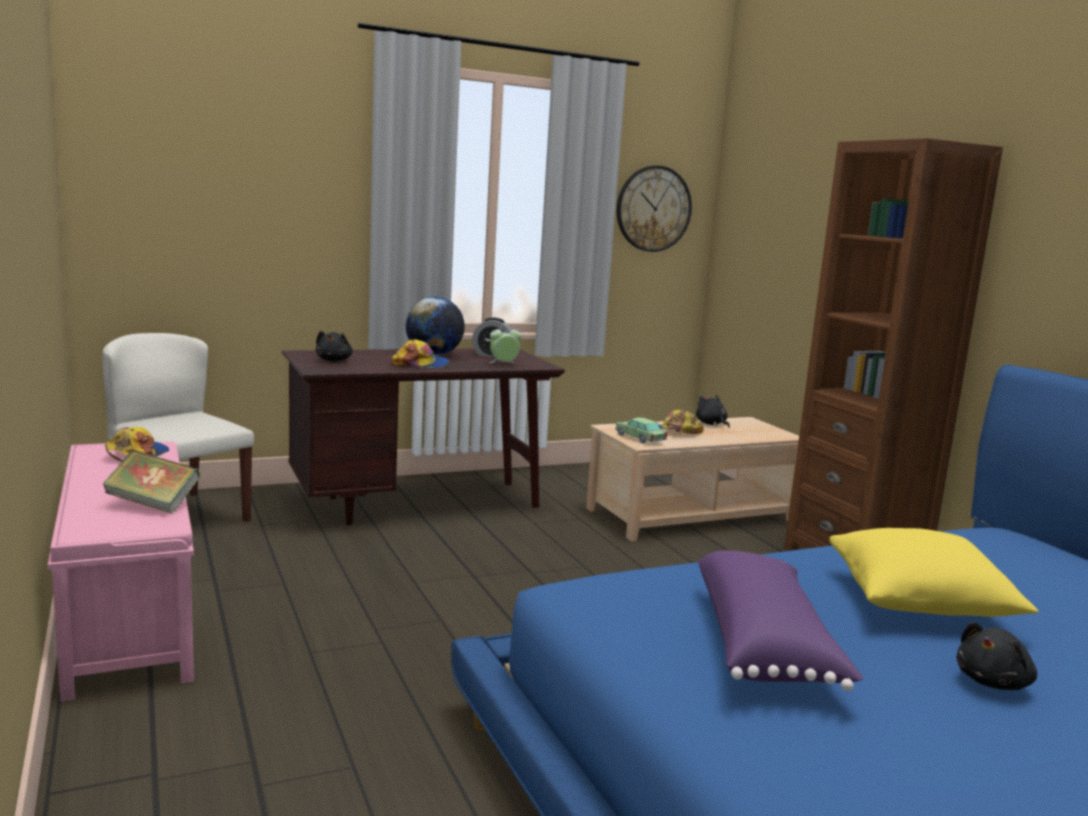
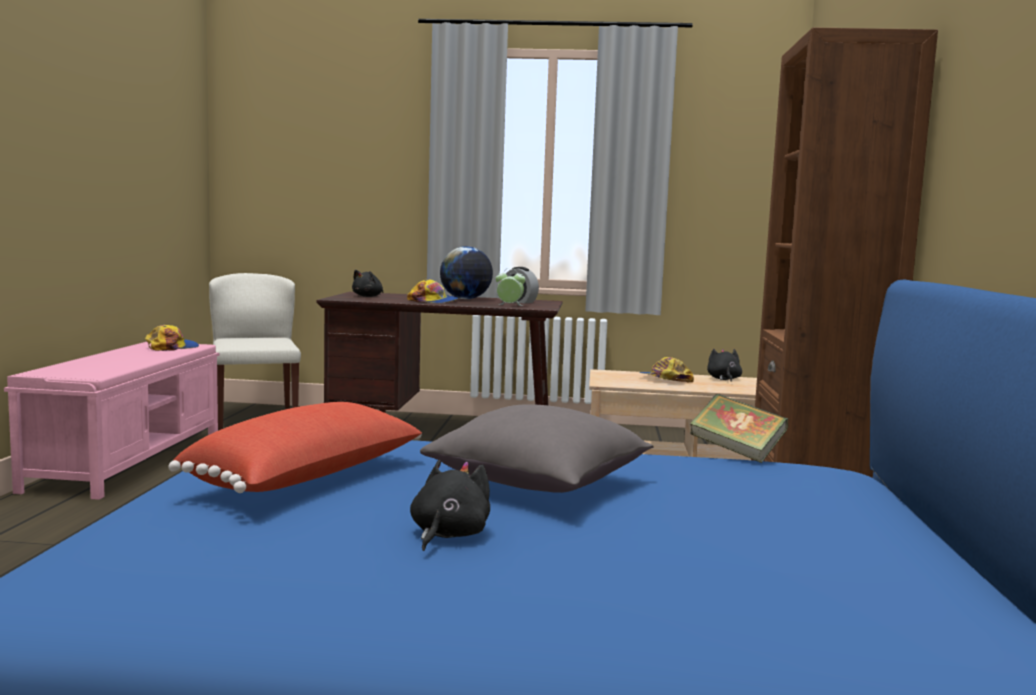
camera: 30 degrees right, 5 degrees down
book [102,450,200,514] -> book moved to [690,394,788,463]
toy car [615,417,667,444] -> none
wall clock [617,166,692,252] -> none
purple pillow [698,551,863,691] -> red pillow [168,402,422,493]
yellow pillow [829,528,1039,617] -> grey pillow [420,404,653,493]
black plush toy [956,622,1037,690] -> black plush toy turned 120 degrees clockwise [410,460,490,551]

